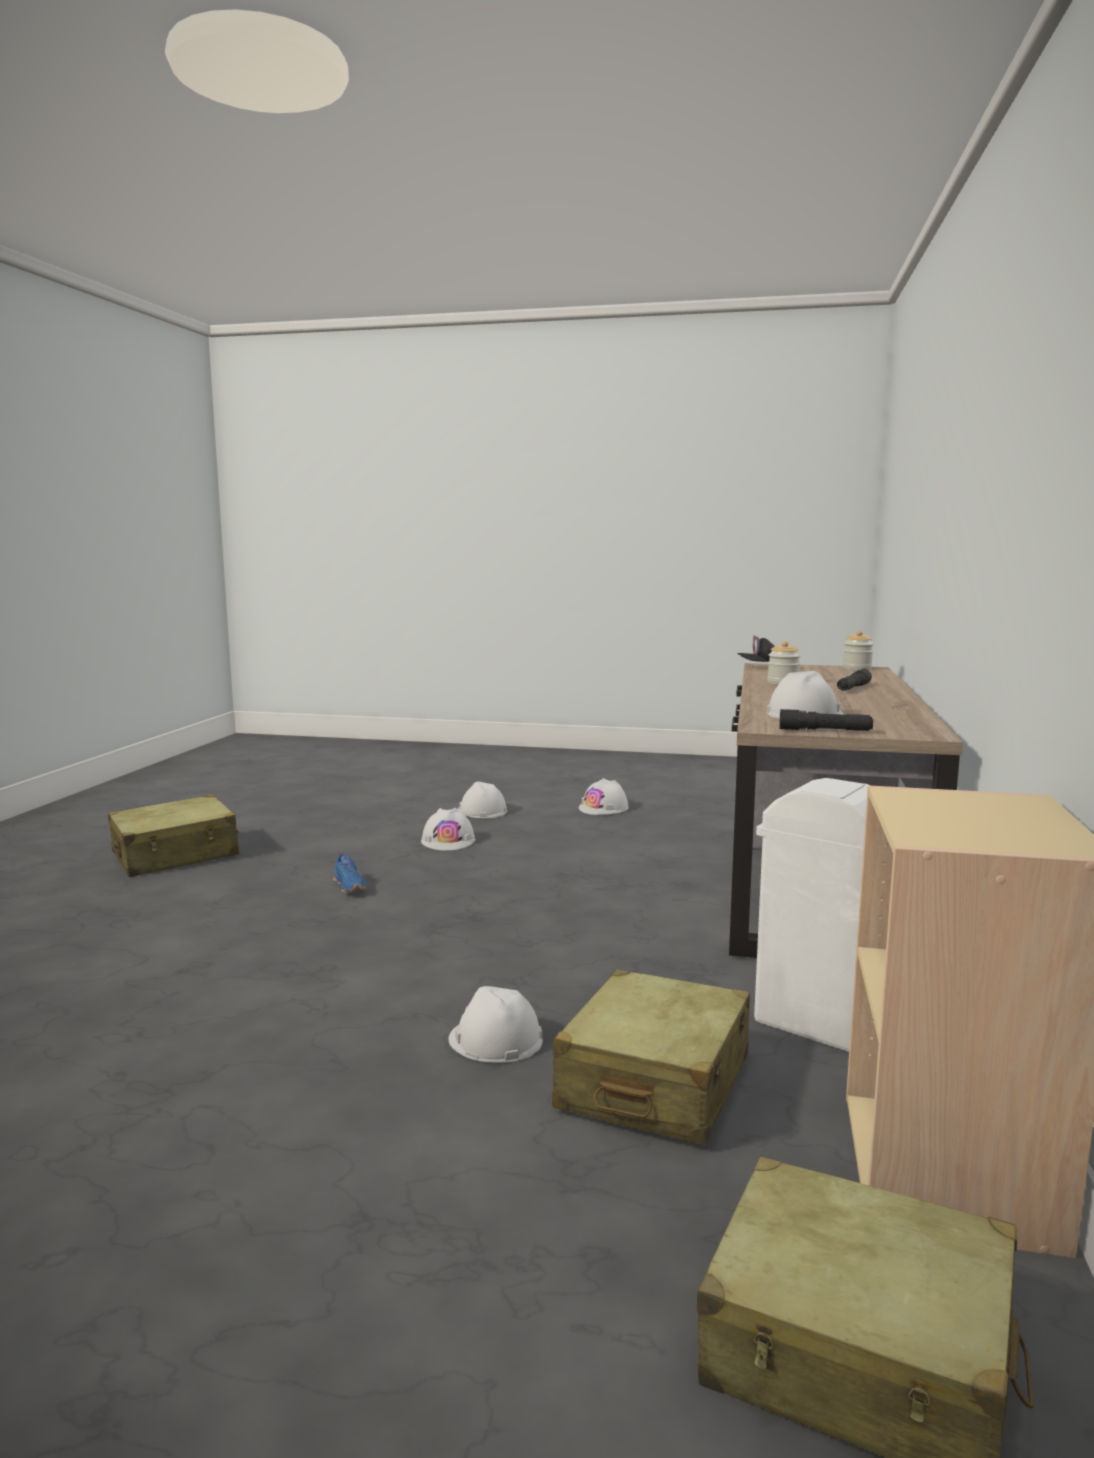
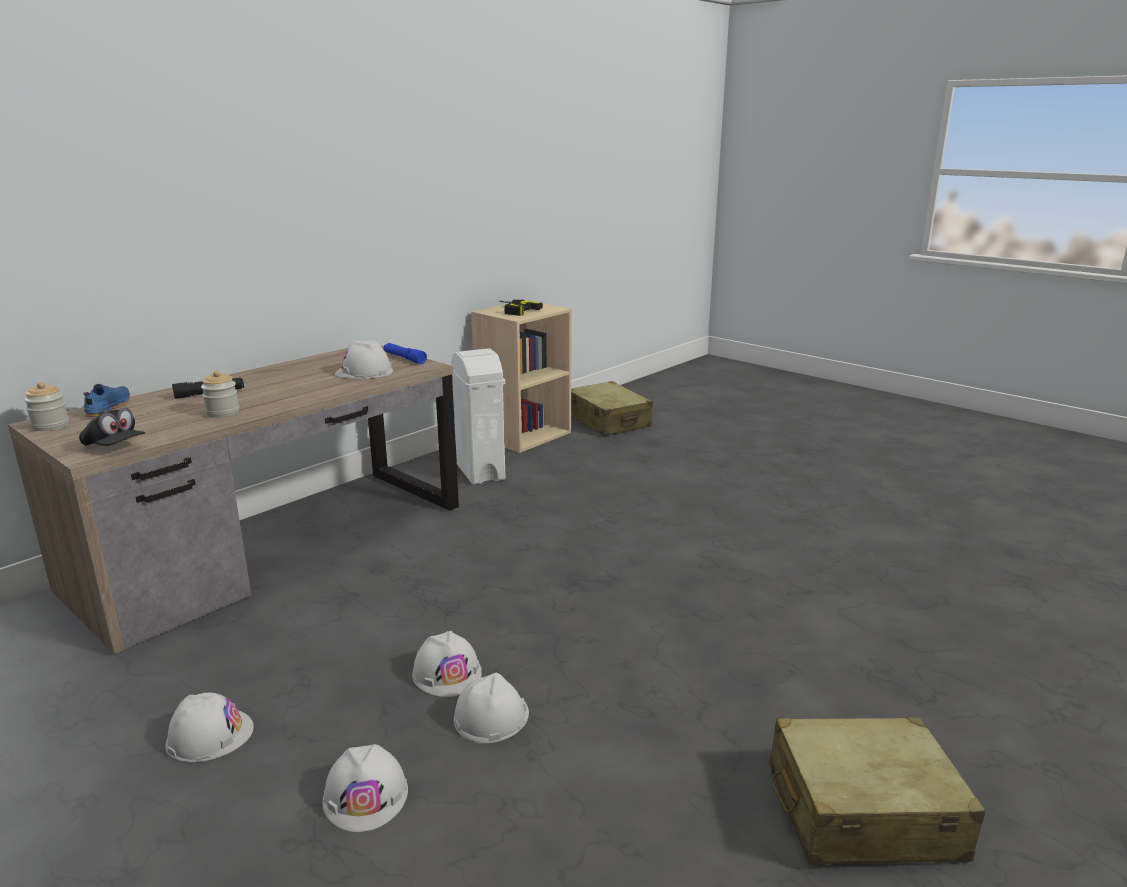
camera: 150 degrees left, 10 degrees up
blue shoe [333,852,367,893] -> blue shoe moved to [84,384,130,417]
white hard hat [448,986,543,1063] -> white hard hat moved to [412,631,482,697]
beige suitcase [552,969,750,1145] -> none
black flashlight [779,709,873,731] -> blue flashlight [384,343,427,364]
none -> power drill [499,300,543,316]

